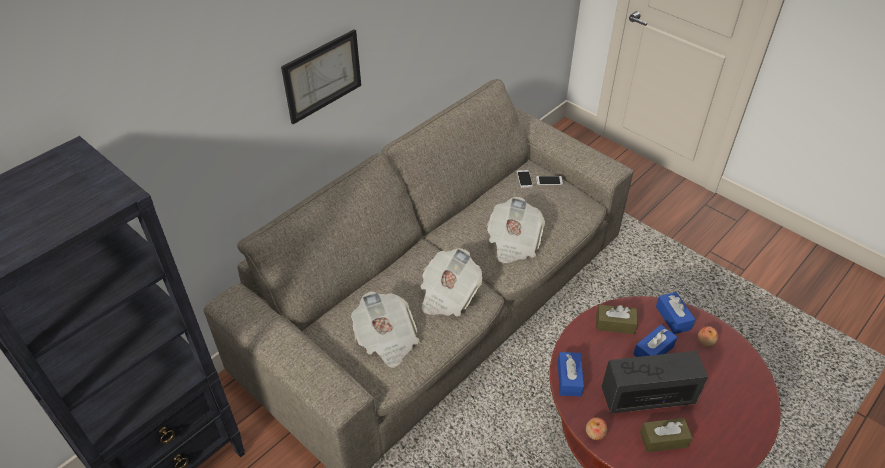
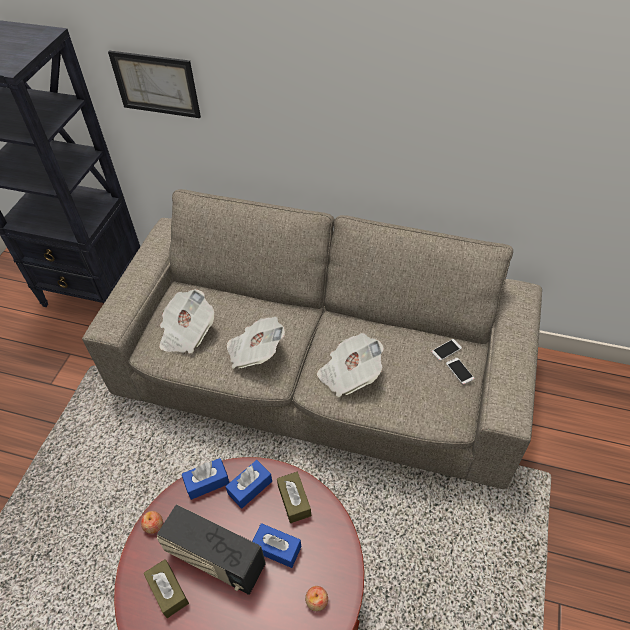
camera: 65 degrees right, 5 degrees up
picture [281,29,361,124] -> picture moved to [108,50,201,118]
radio [602,351,708,413] -> radio turned 150 degrees clockwise [157,504,266,595]
blue tissue box [656,292,696,334] -> blue tissue box moved to [225,460,272,509]

